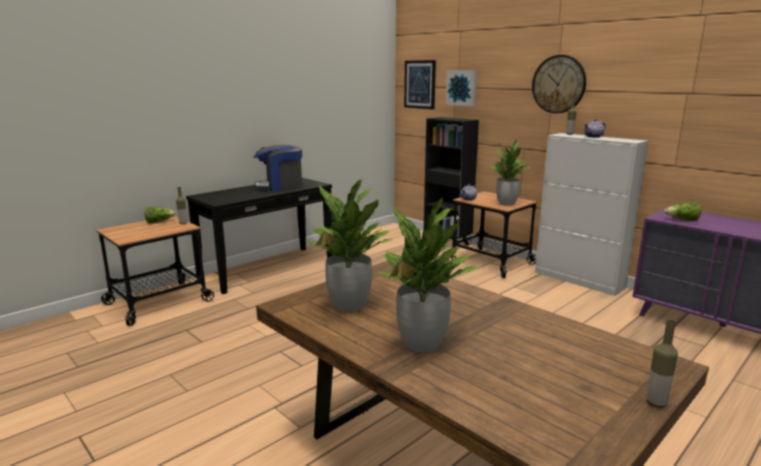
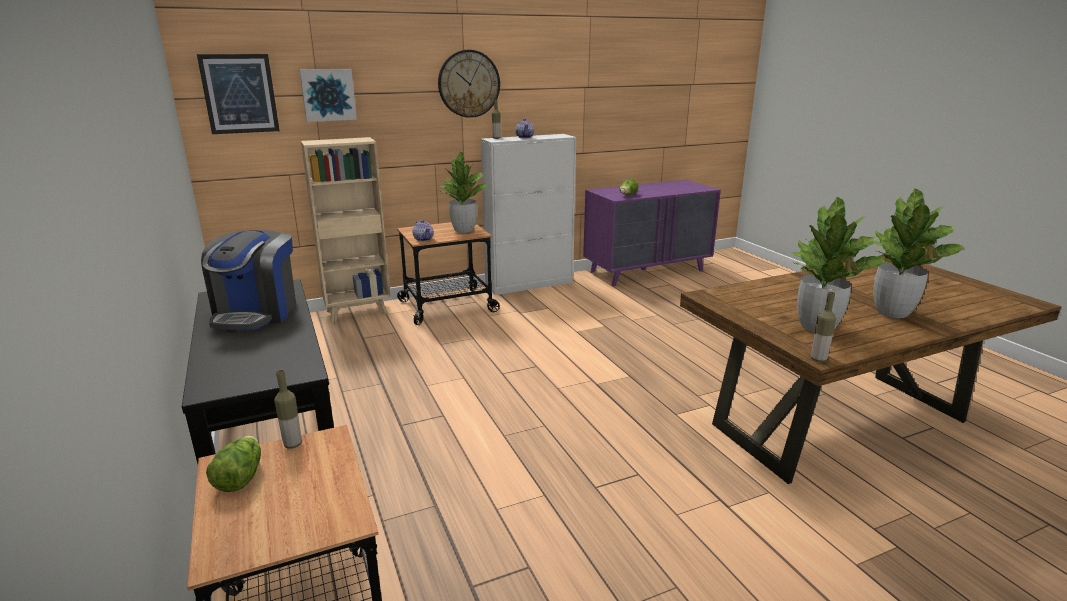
camera: 70 degrees left, 5 degrees up
black bookcase [424,117,479,245] -> beige bookcase [301,137,391,323]
bottle [646,320,678,408] -> bottle moved to [811,292,836,362]

